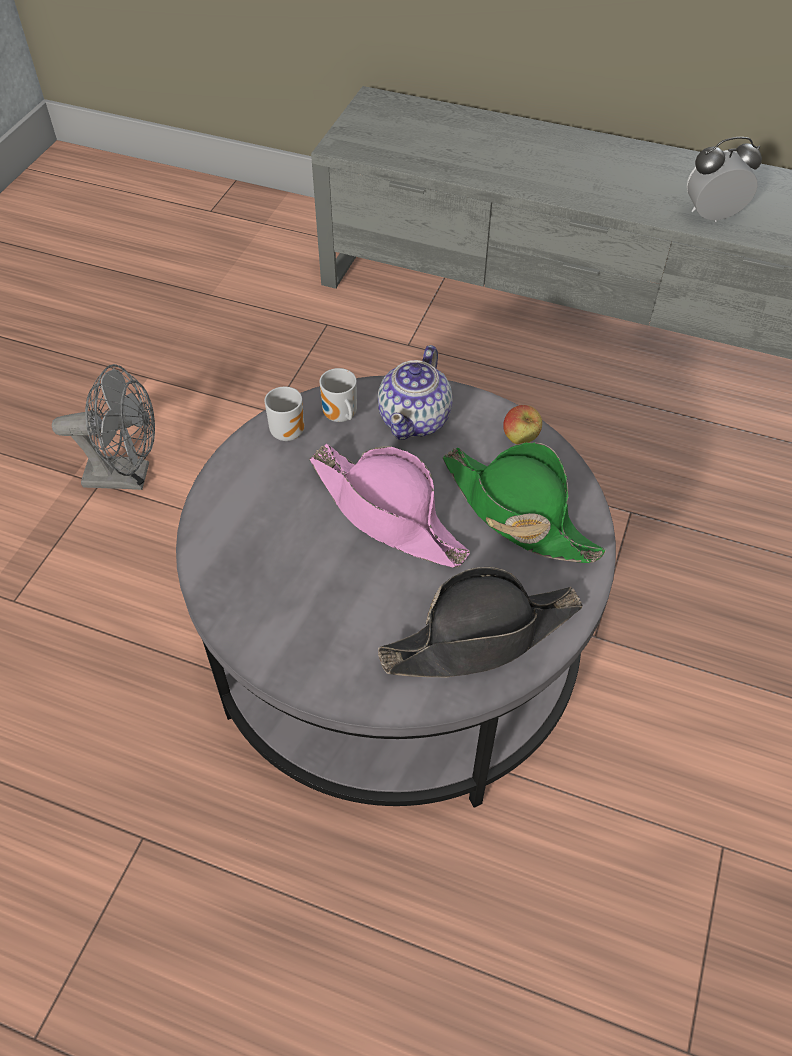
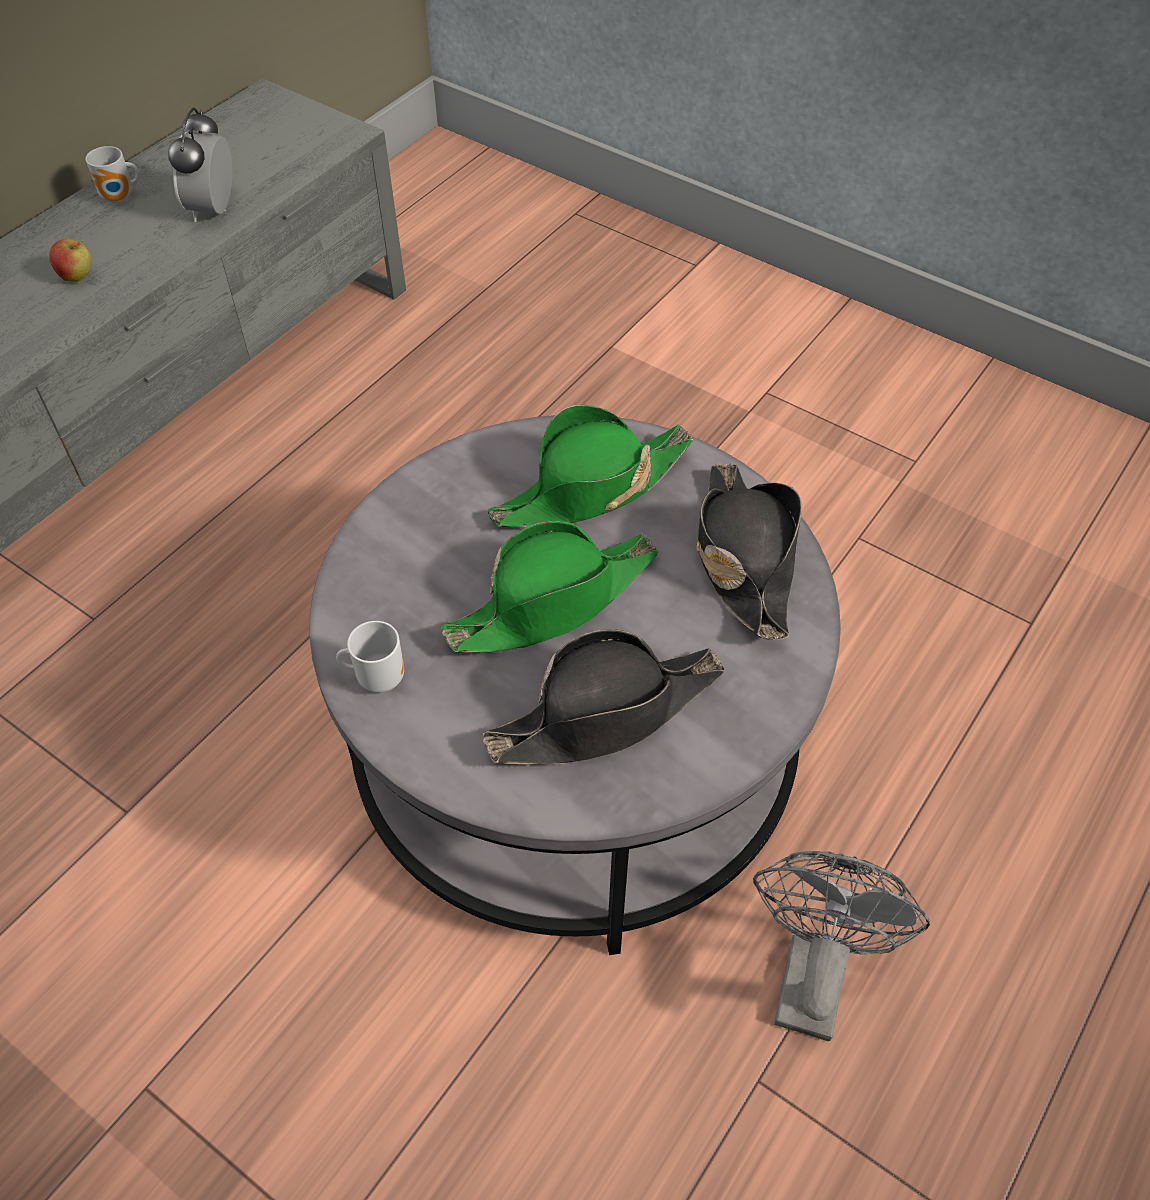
camera: 75 degrees left, 0 degrees up
grey fan [52,364,155,490] -> grey fan moved to [753,851,930,1041]
pink hat [309,444,470,568] -> green hat [442,521,658,653]
mug [320,368,357,422] -> mug moved to [85,146,140,203]
teapot [378,345,453,440] -> none
apple [503,405,542,445] -> apple moved to [49,239,91,282]
none -> black hat [483,629,724,765]

